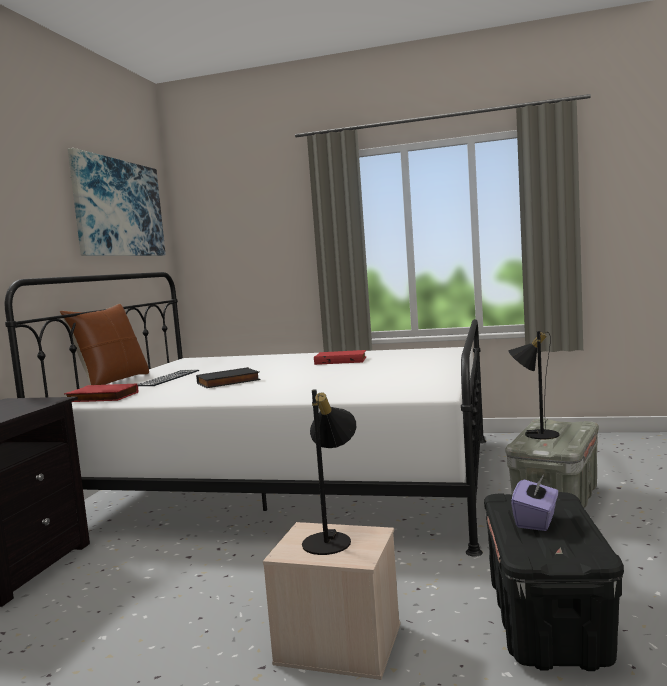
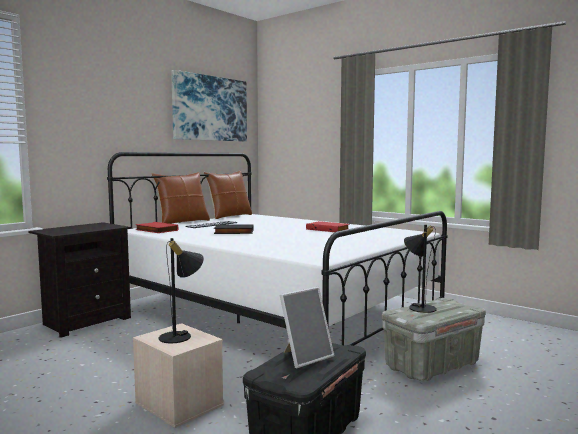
camera: 25 degrees right, 0 degrees up
purple tissue box [511,475,558,531] -> picture frame [280,287,334,368]
none -> brown pillow [203,171,252,219]

